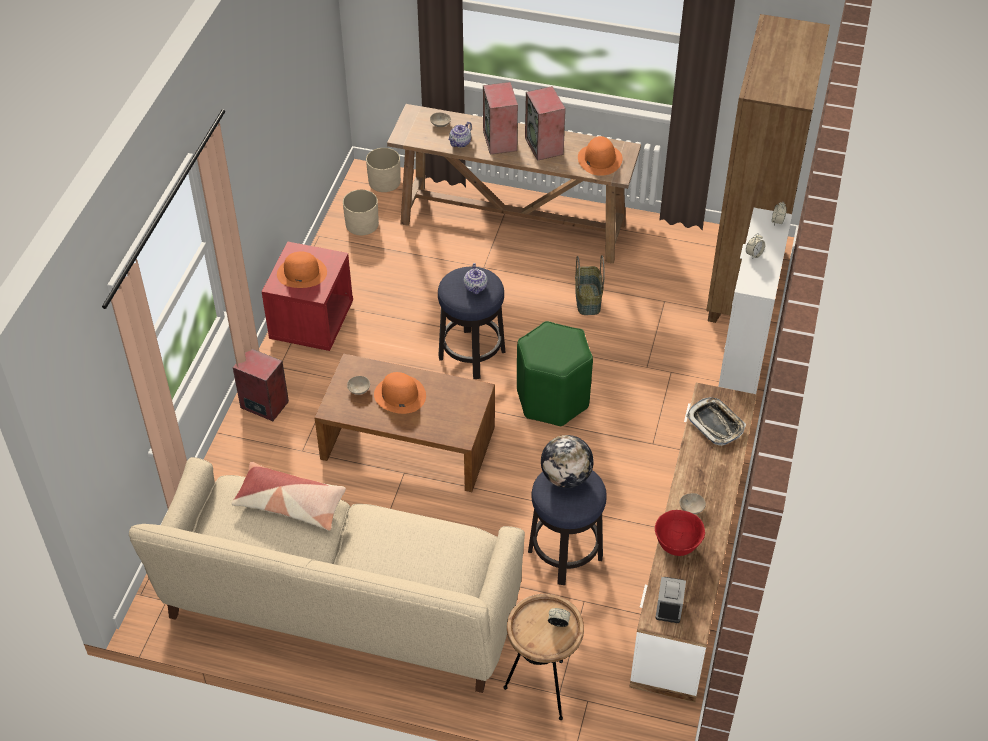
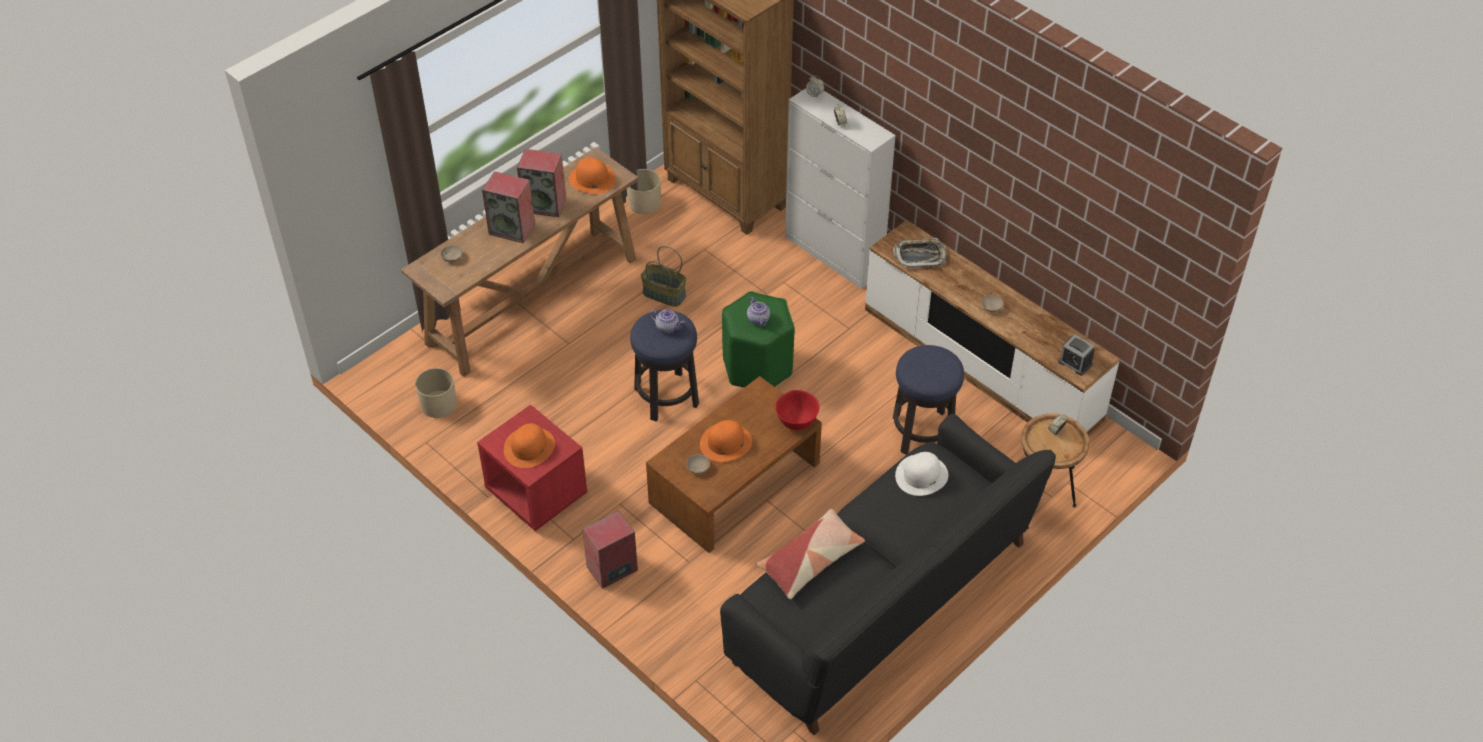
camera: 60 degrees left, 0 degrees up
beige sofa [129,457,525,693] -> black sofa [720,413,1056,735]
beige planter [366,148,401,192] -> beige planter moved to [627,169,661,214]
teapot [448,122,472,148] -> teapot moved to [747,297,770,326]
globe [541,435,594,488] -> none
red bowl [655,510,705,556] -> red bowl moved to [775,390,819,430]
none -> white hat [895,452,948,496]

